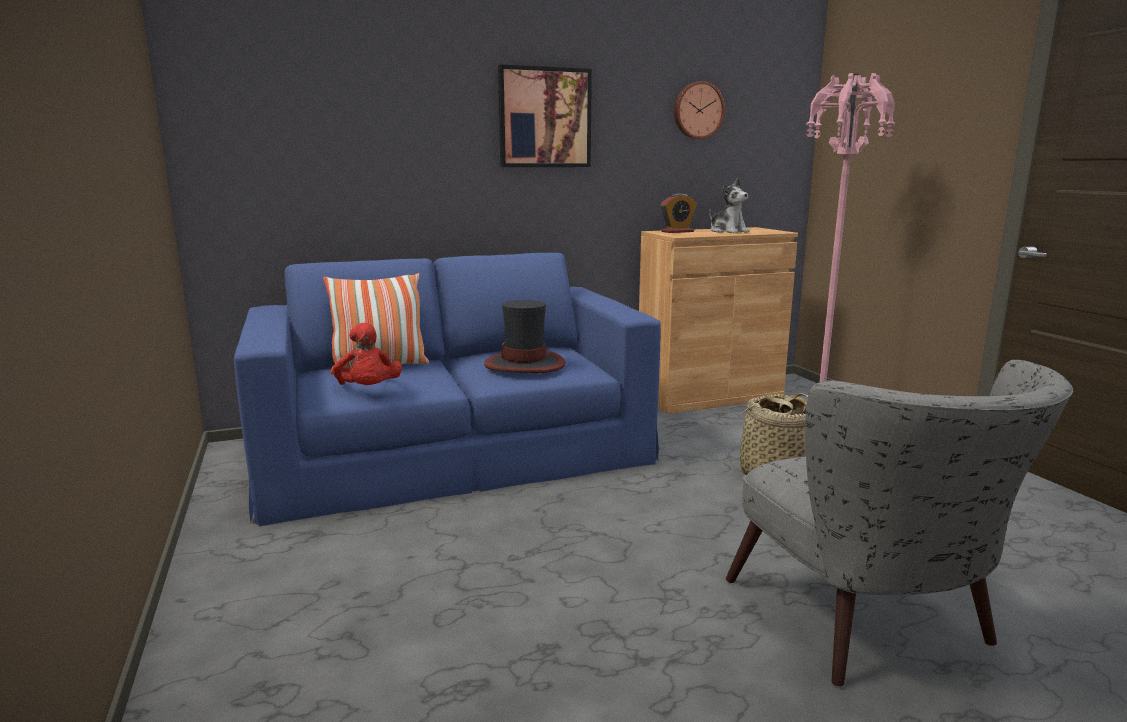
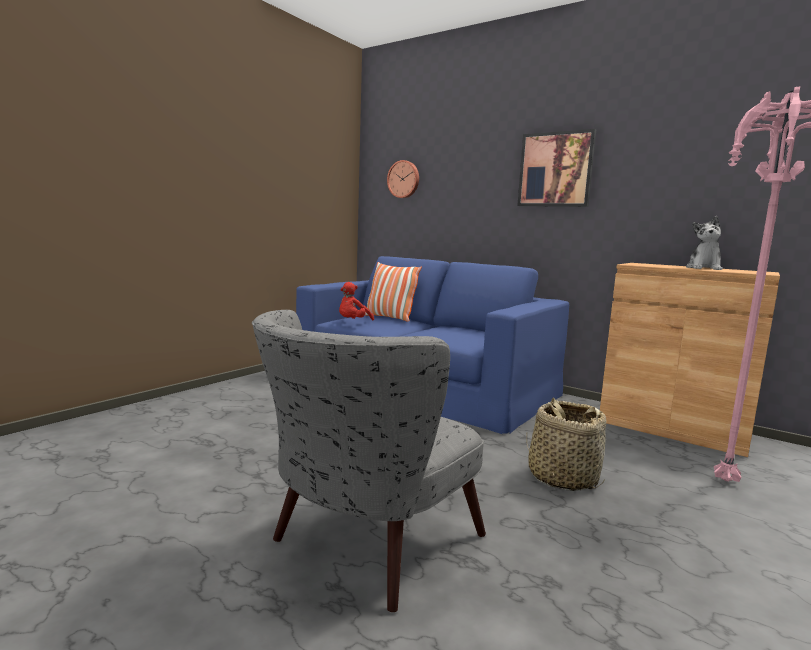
camera: 55 degrees right, 5 degrees down
hat [484,300,565,373] -> none
alarm clock [661,193,697,233] -> none
wall clock [674,81,725,139] -> wall clock moved to [387,160,419,198]

